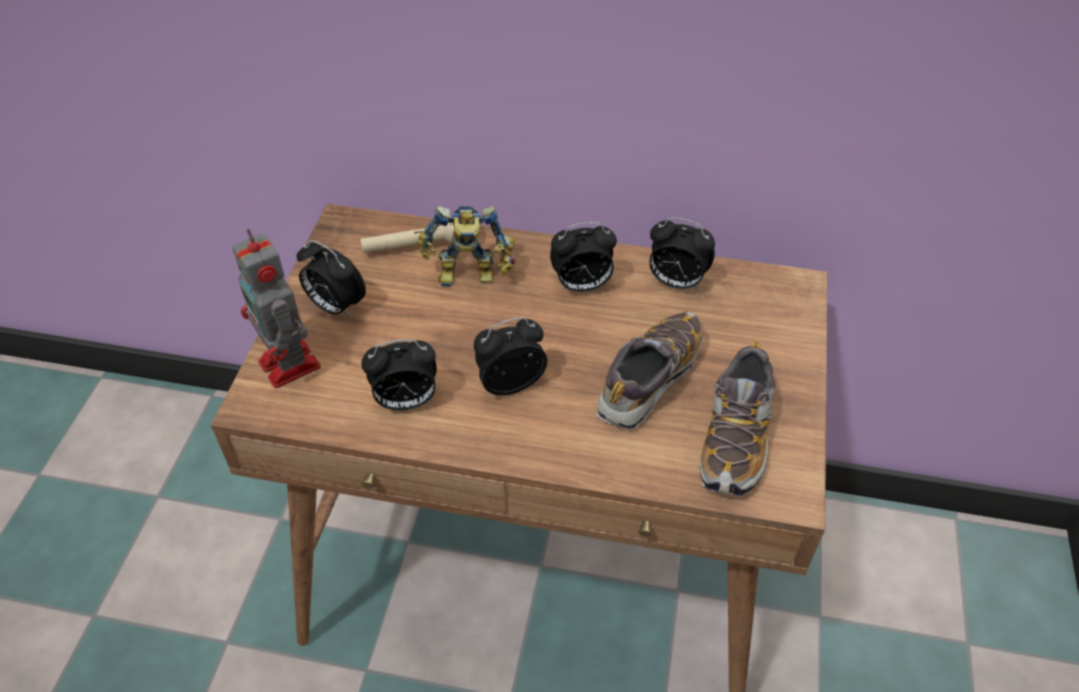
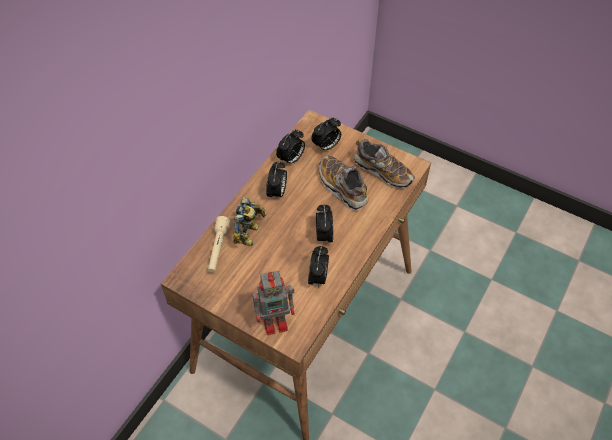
camera: 70 degrees left, 5 degrees up
alarm clock [297,240,366,318] -> alarm clock moved to [311,117,341,152]

